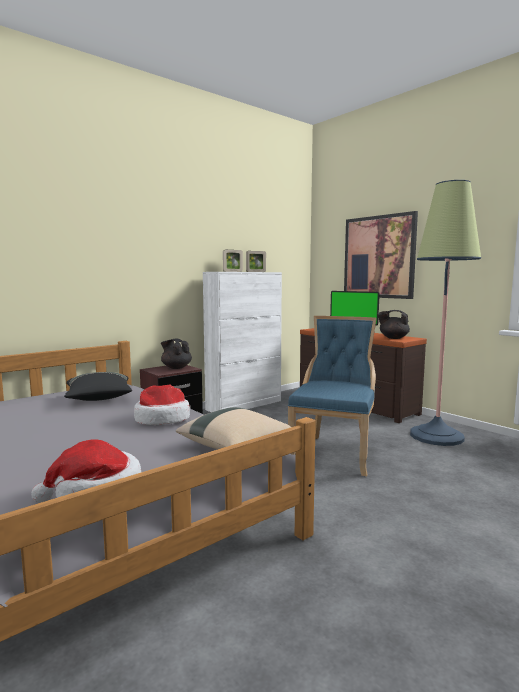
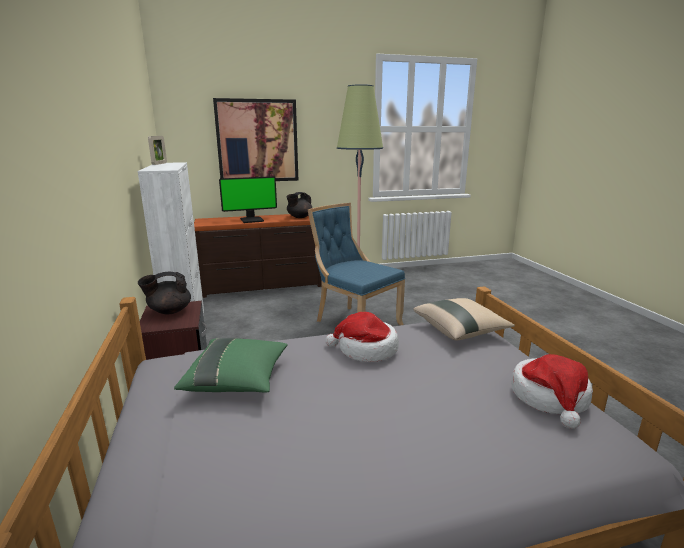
camera: 65 degrees left, 10 degrees up
black pillow [64,372,132,401] -> green pillow [174,338,288,393]
picture frame [223,250,243,272] -> none

